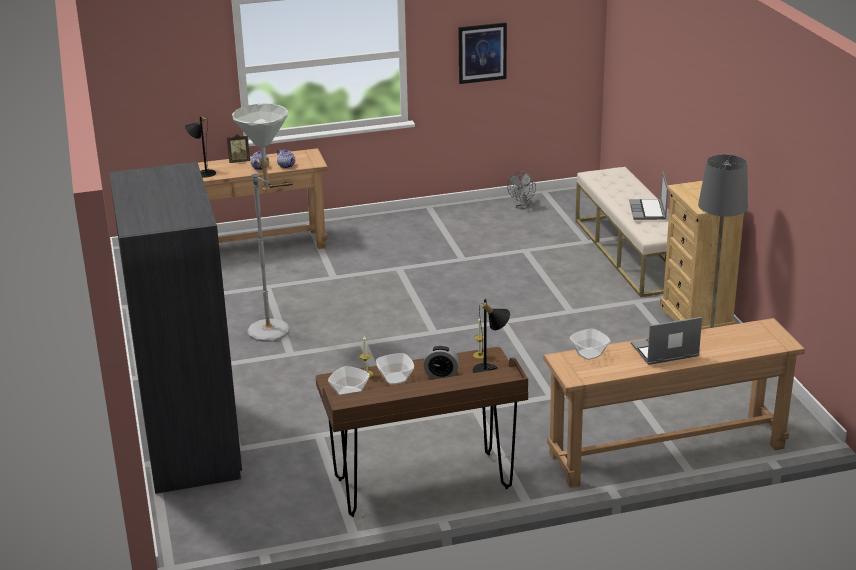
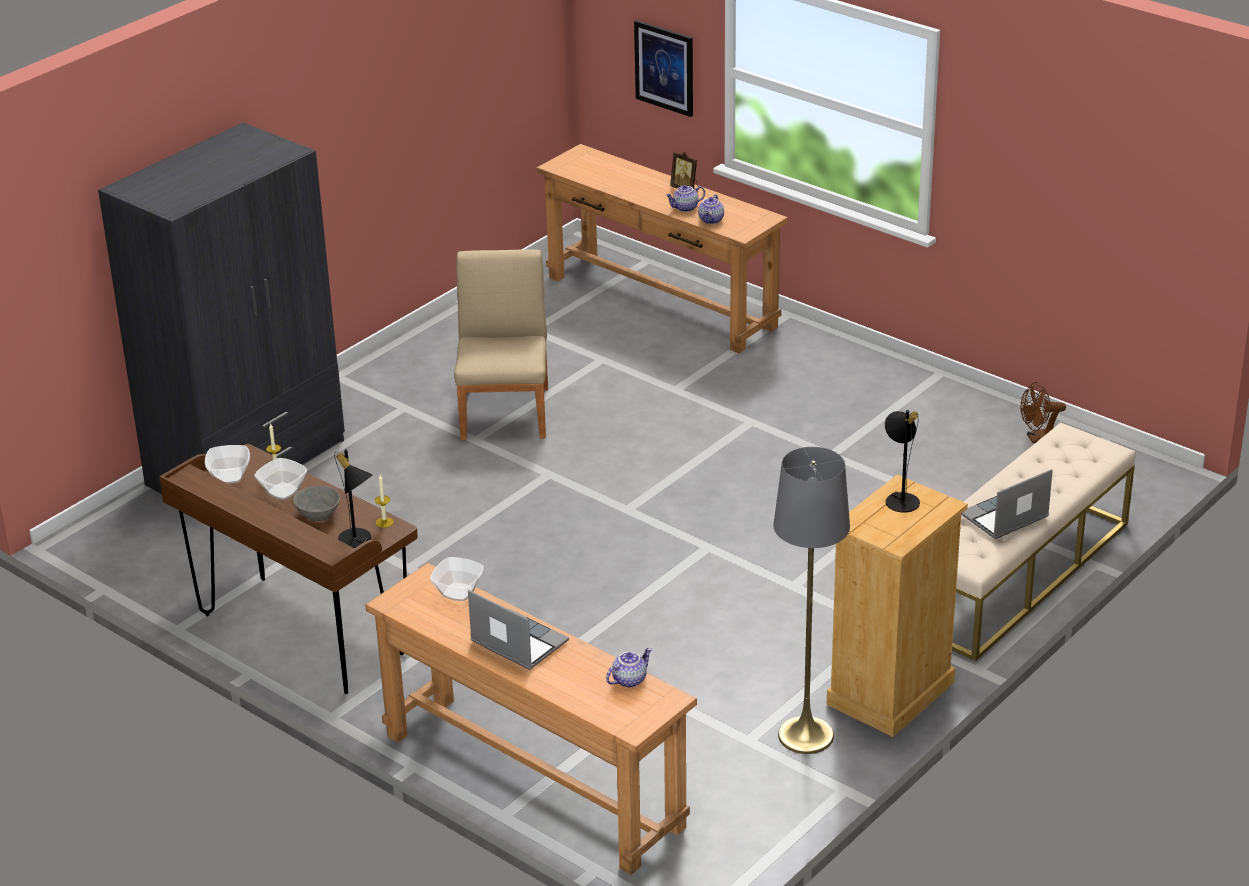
camera: 55 degrees right, 5 degrees up
black table lamp [185,116,216,178] -> black table lamp moved to [885,410,920,513]
grey floor lamp [232,103,289,342] -> beige chair [454,249,548,440]
alarm clock [423,345,459,378] -> grey bowl [293,486,340,521]
picture [459,23,507,84] -> picture moved to [634,20,693,117]
grey fan [507,172,536,209] -> brown fan [1021,382,1066,443]
none -> teapot [606,648,652,688]

